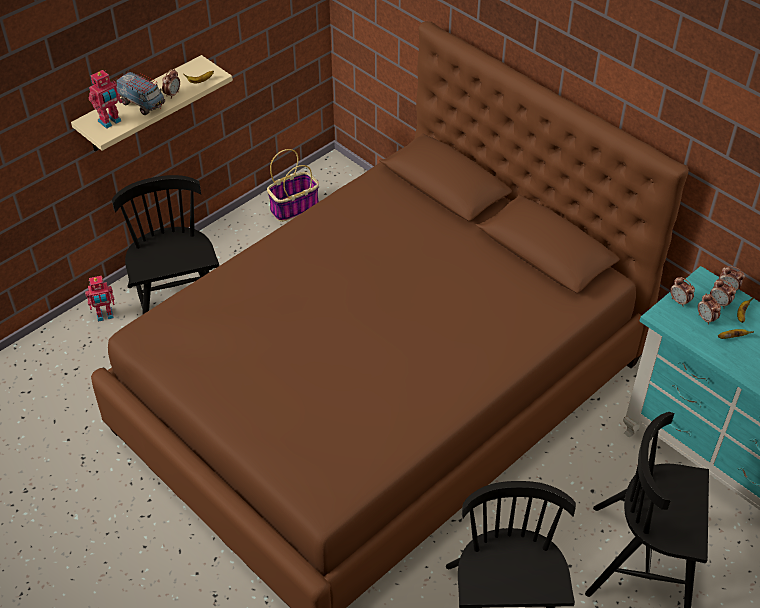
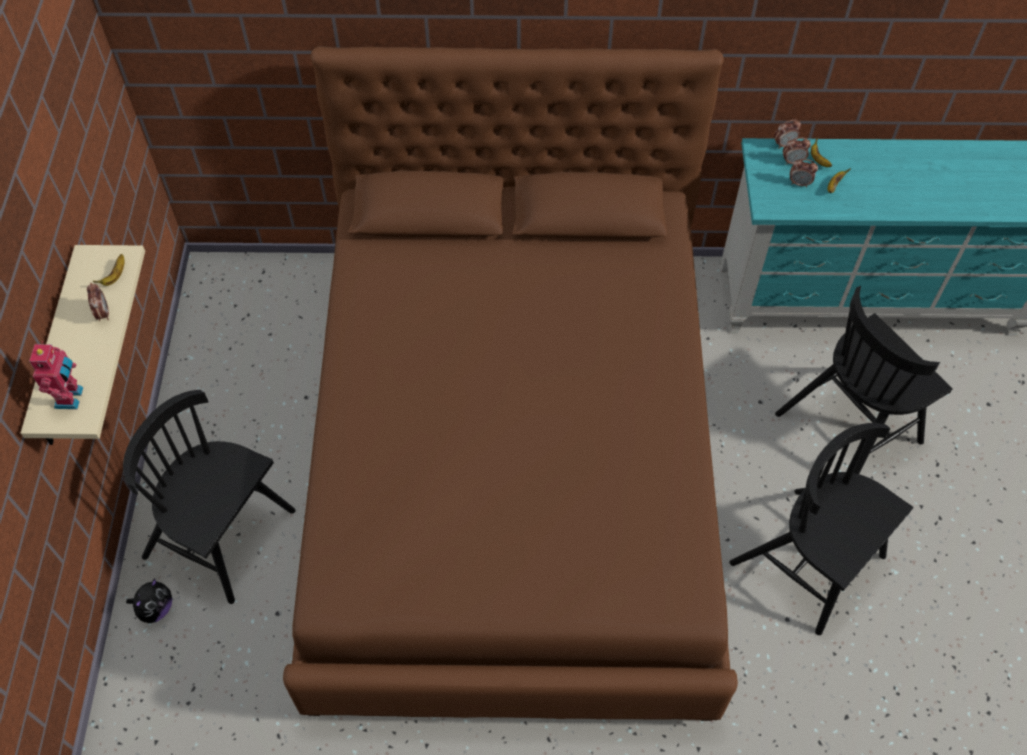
camera: 45 degrees left, 10 degrees up
toy robot [85,276,115,322] -> plush toy [126,578,172,623]
toy truck [116,71,165,115] -> none
basket [267,149,319,222] -> none
alarm clock [670,277,695,307] -> none

